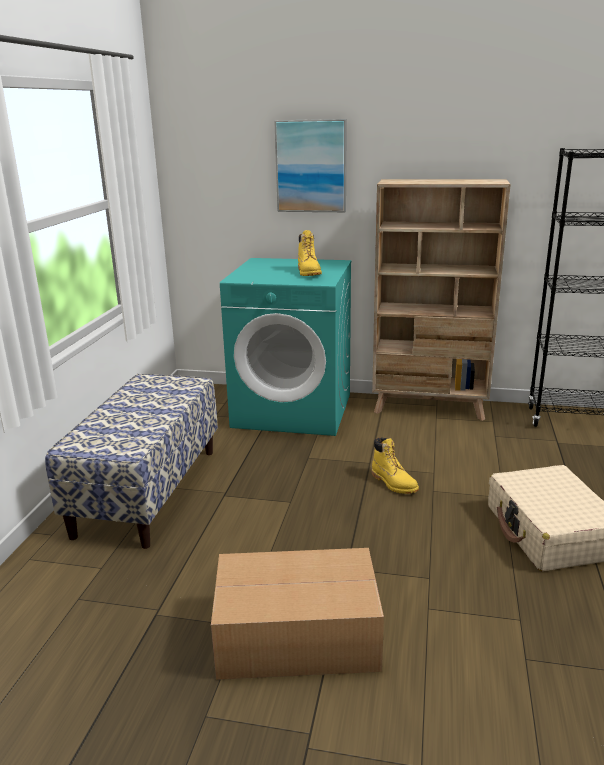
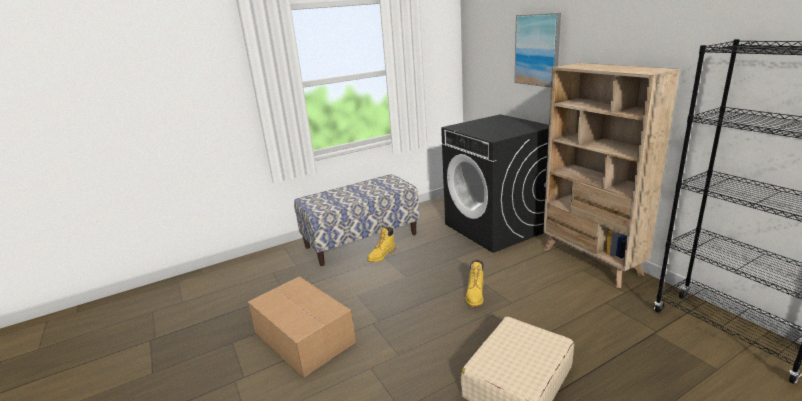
camera: 50 degrees right, 0 degrees up
turquoise washing machine [220,258,351,436] -> black washing machine [441,114,549,253]
yellow boot [298,230,322,276] -> yellow boot moved to [367,227,396,262]

